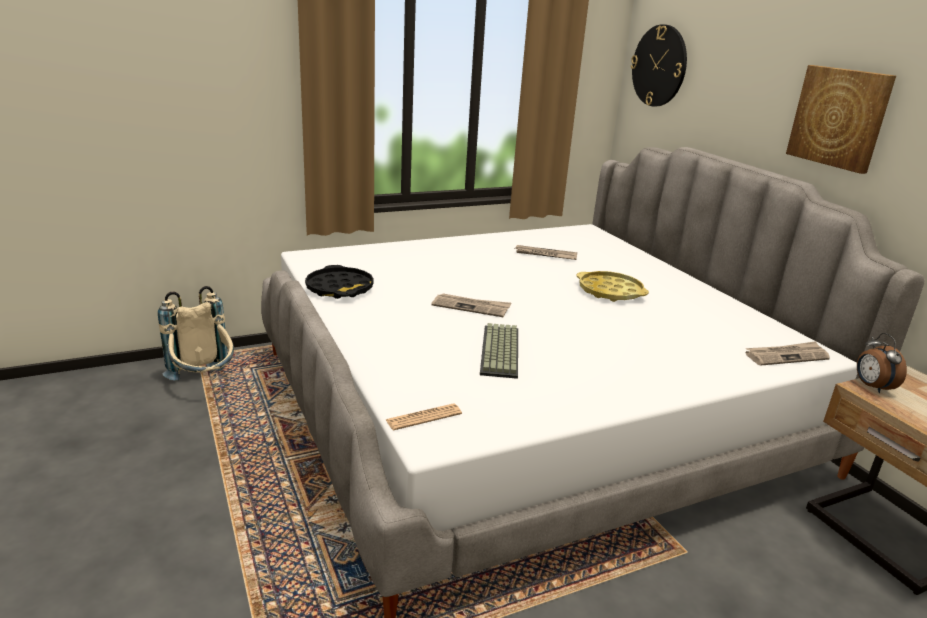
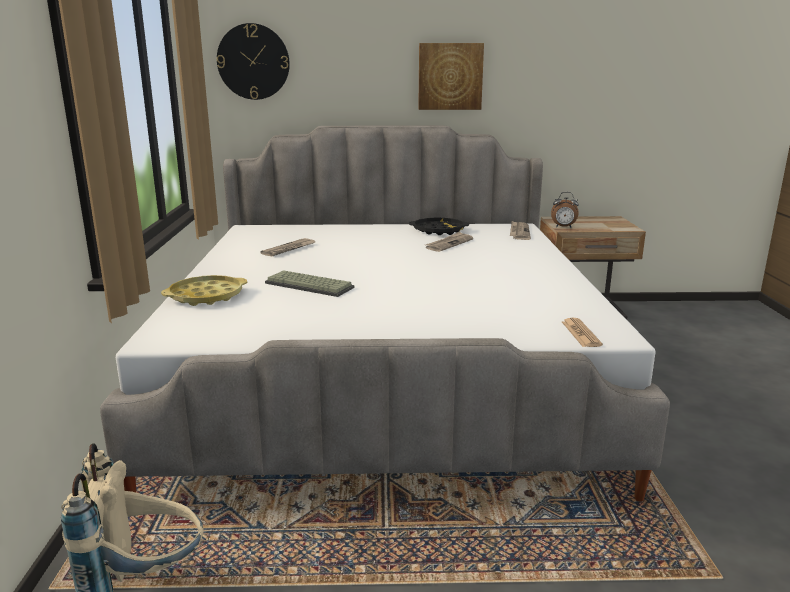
camera: 65 degrees left, 5 degrees down
black tray [305,265,374,299] -> black tray moved to [409,218,469,235]
newspaper [431,293,511,317] -> newspaper moved to [426,231,473,252]
keyboard [480,323,518,379] -> keyboard moved to [265,270,354,297]
yellow tray [576,271,649,302] -> yellow tray moved to [161,275,247,306]

